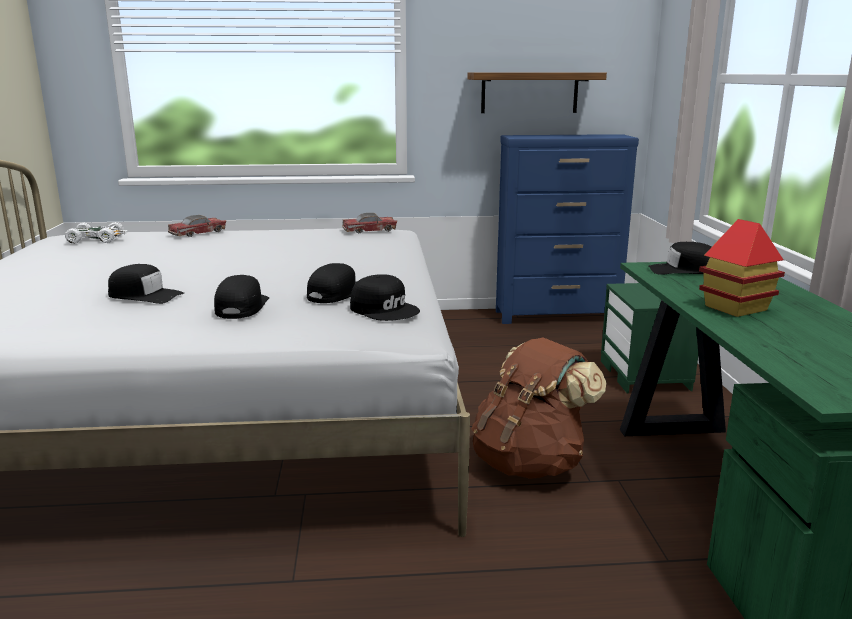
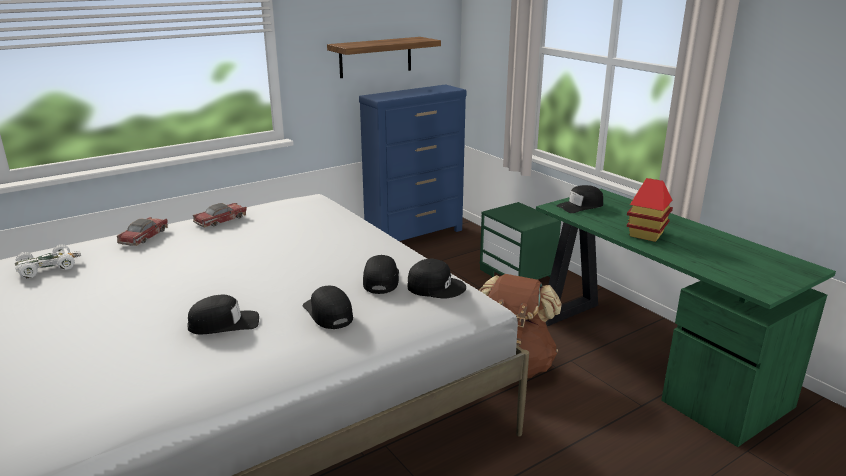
camera: 30 degrees left, 5 degrees up
toy car [342,213,397,233] -> toy car moved to [193,203,247,228]

